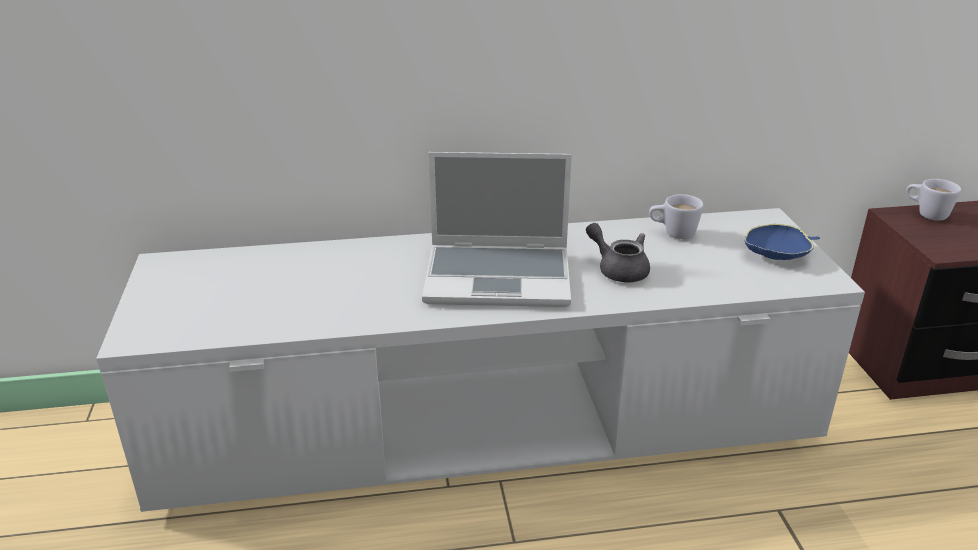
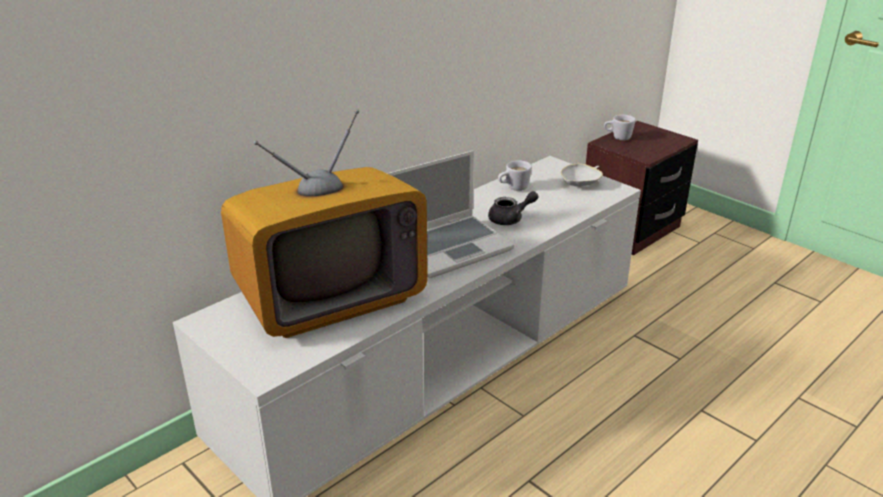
camera: 35 degrees left, 0 degrees up
grey teapot [586,223,650,283] -> grey teapot turned 150 degrees clockwise [488,191,538,225]
blue bowl [744,224,820,260] -> white bowl [561,163,603,187]
none -> television [221,109,428,338]

